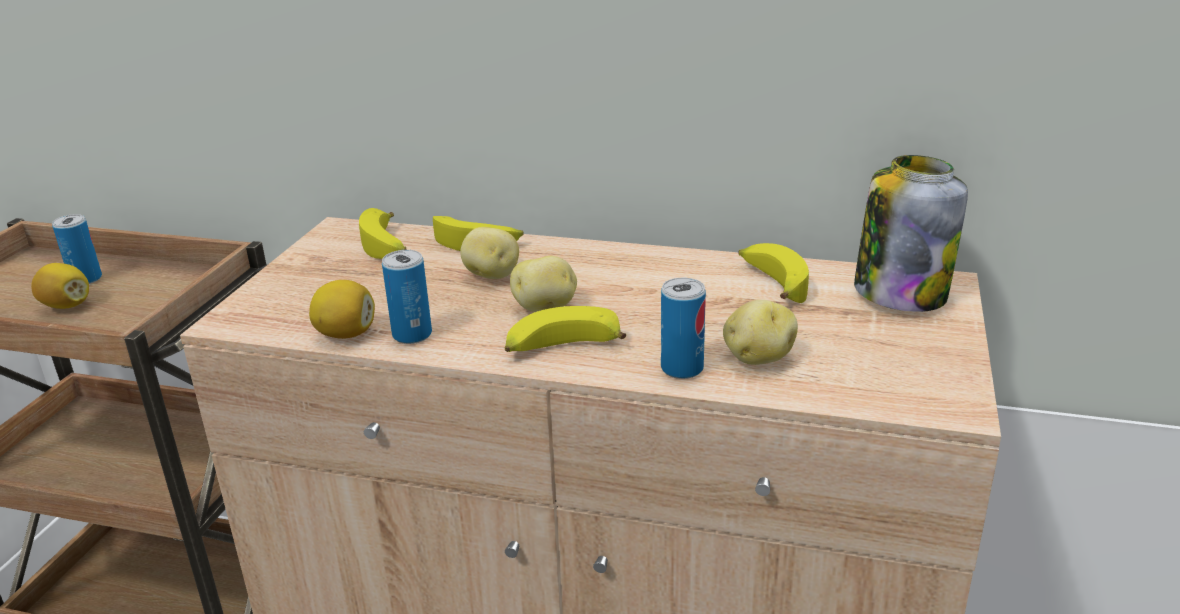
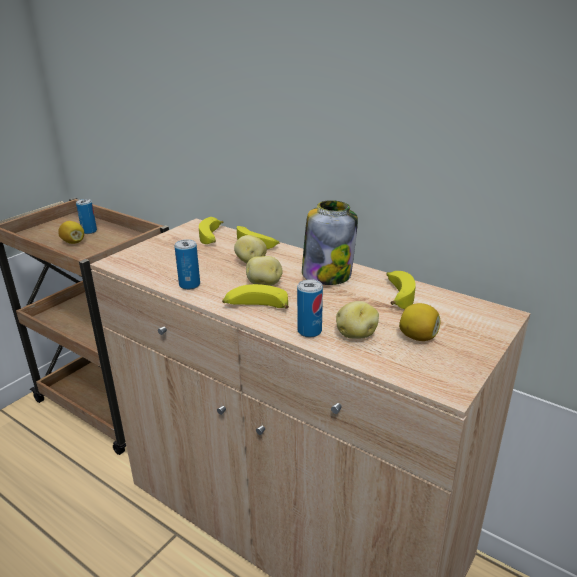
camera: 20 degrees right, 0 degrees up
lemon [309,280,375,339] -> lemon moved to [399,303,441,341]
jar [854,155,968,312] -> jar moved to [302,200,358,285]

